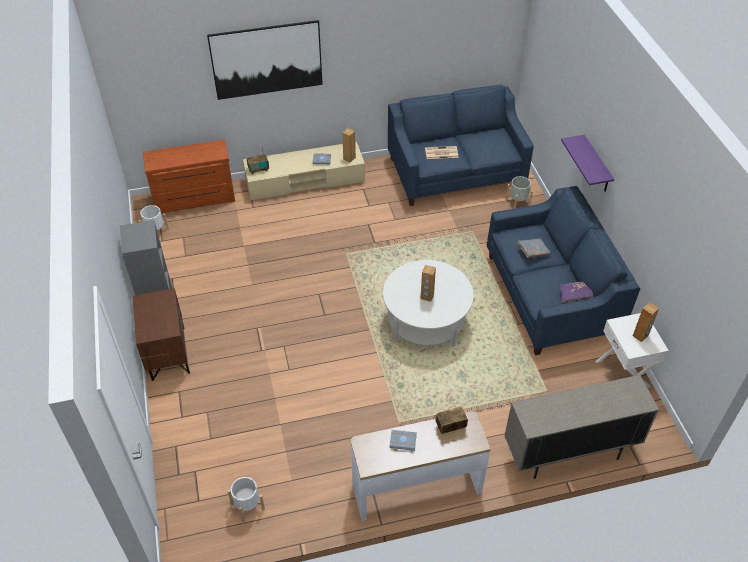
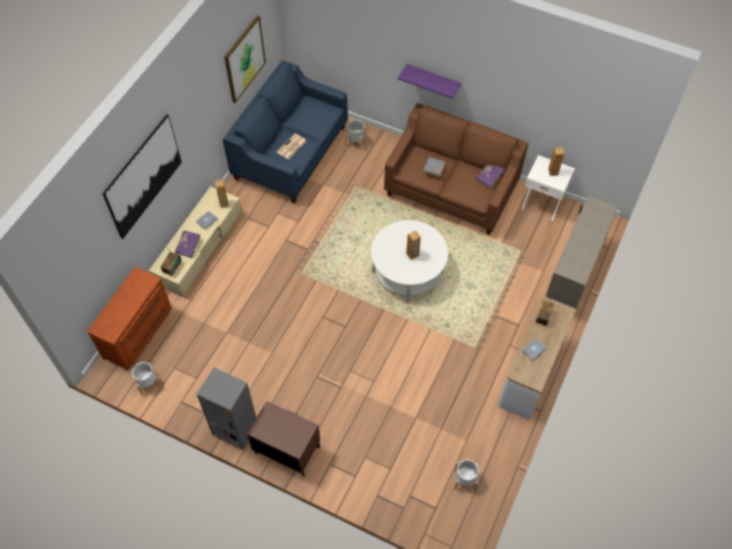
camera: 50 degrees left, 10 degrees up
blue sofa [487,186,640,355] -> brown sofa [384,103,529,235]
none -> purple book [175,231,200,258]
none -> picture [224,16,266,103]

